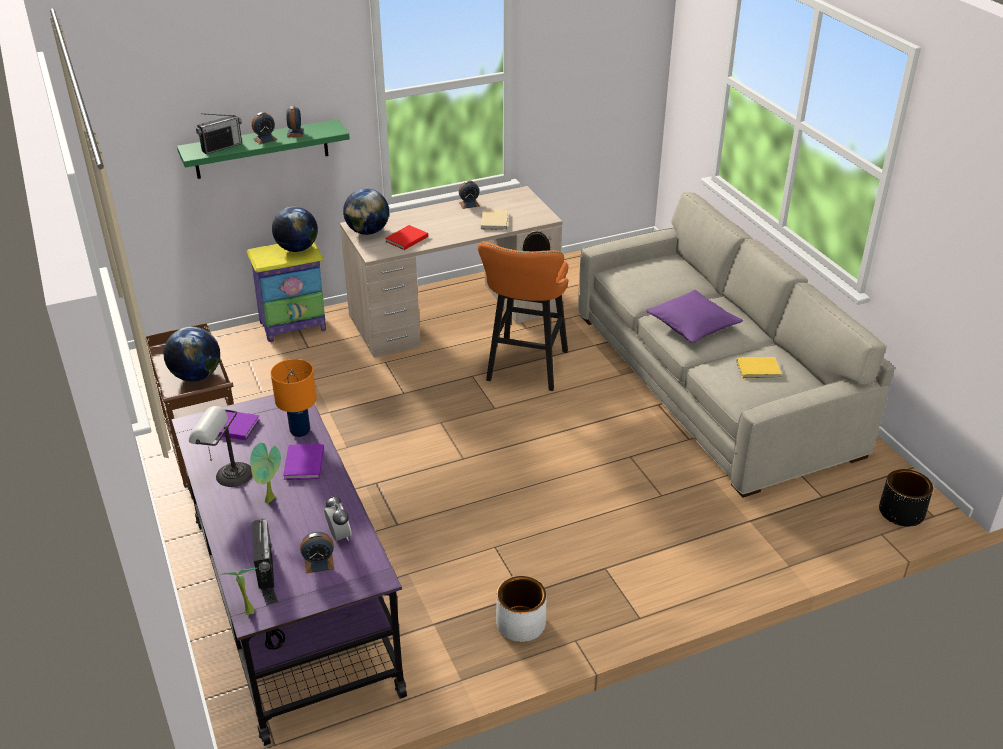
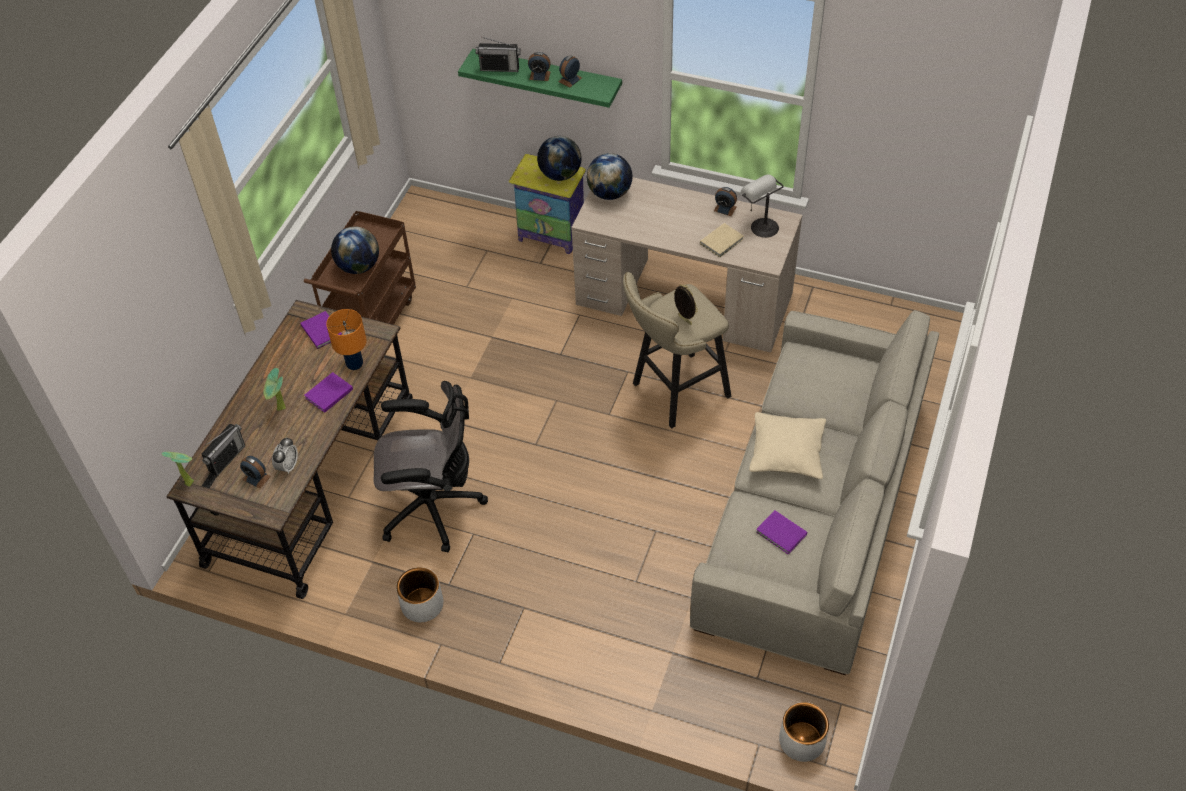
camera: 45 degrees right, 15 degrees up
purple desk [171,394,407,746] -> brown desk [166,300,413,599]
table lamp [189,406,253,487] -> table lamp moved to [741,174,784,238]
red book [385,225,428,250] -> none
orange stool [478,241,569,391] -> beige stool [623,272,732,429]
purple pillow [646,290,743,343] -> beige pillow [749,412,826,479]
yellow book [736,357,781,379] -> purple book [756,510,807,555]
black planter [879,469,933,527] -> white planter [779,702,829,762]
none -> office chair [373,381,488,552]

